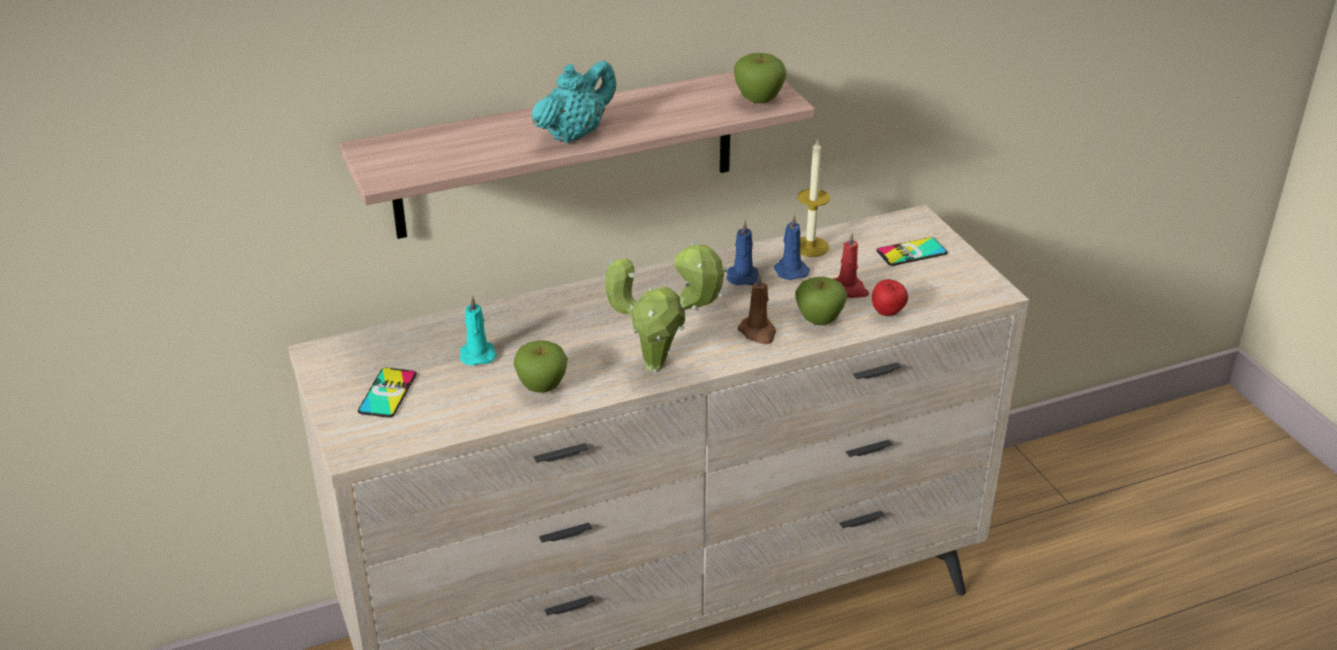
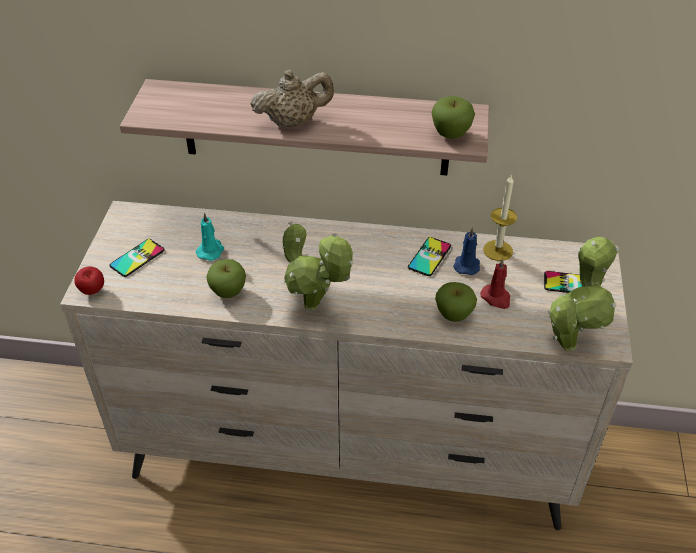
camera: 30 degrees right, 10 degrees up
turquoise teapot [532,61,616,143] -> beige teapot [250,69,334,128]
blue candle [727,220,759,285] -> phone [408,237,451,276]
brown candle [738,273,776,344] -> none
apple [872,279,908,316] -> apple moved to [74,267,104,295]
none -> potted plant [548,237,619,351]

